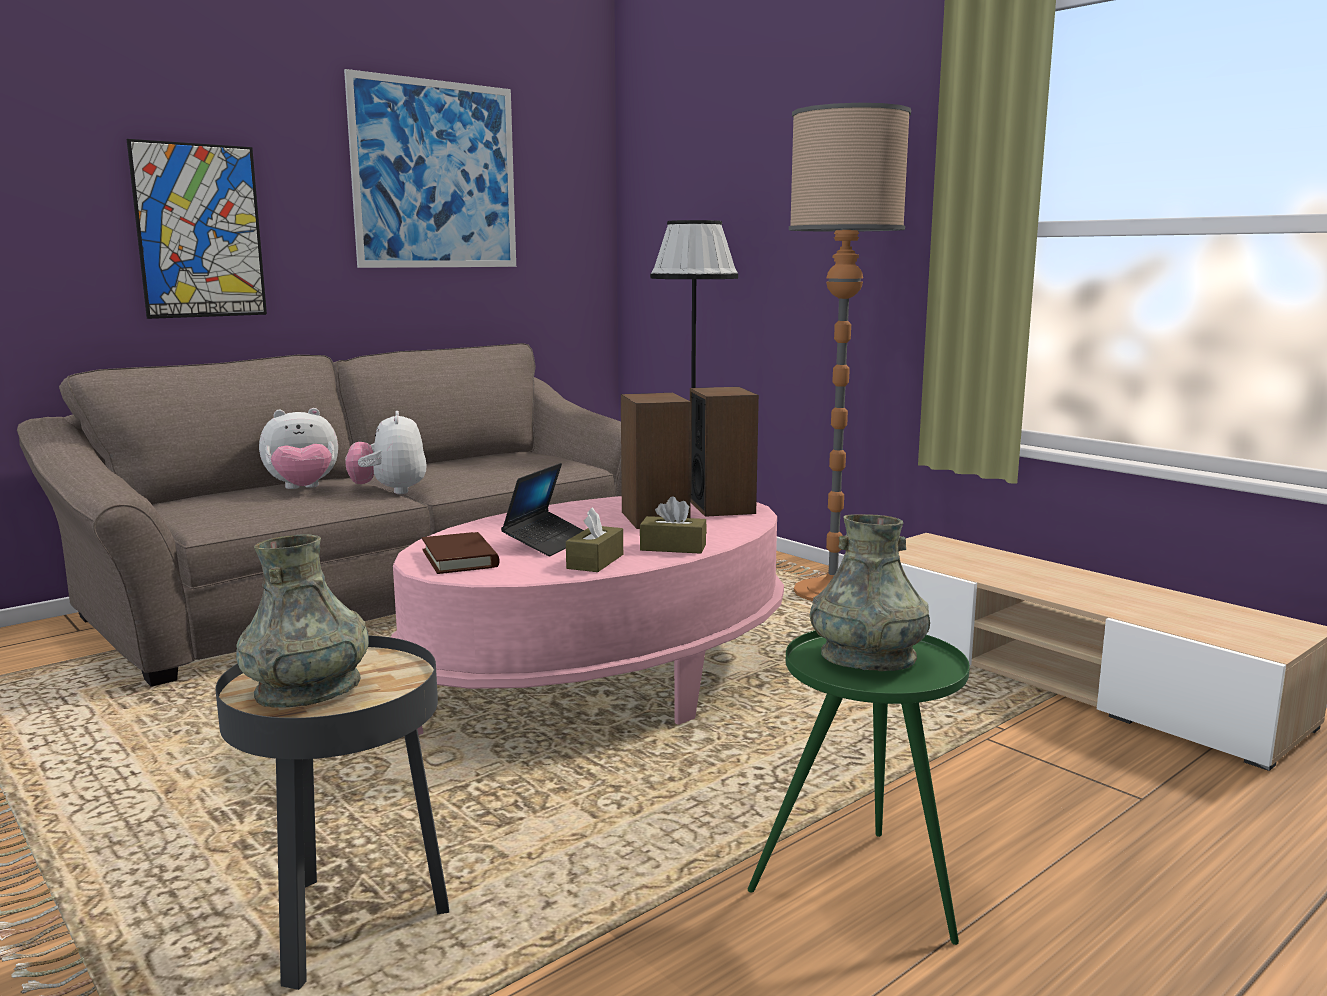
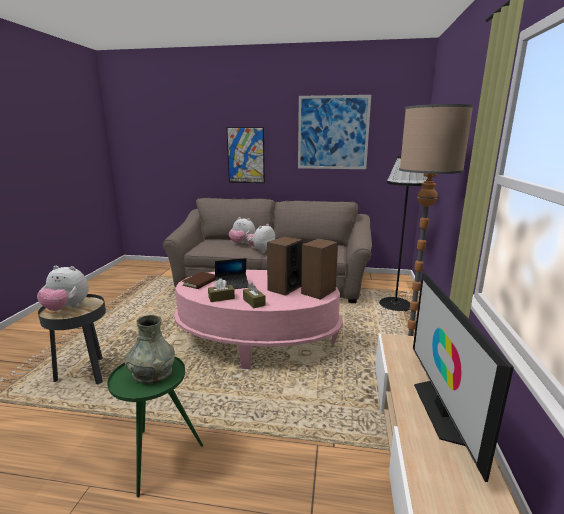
camera: 50 degrees right, 5 degrees up
grey vase [236,534,369,707] -> plush toy [37,266,89,311]
none -> television [413,271,514,482]

